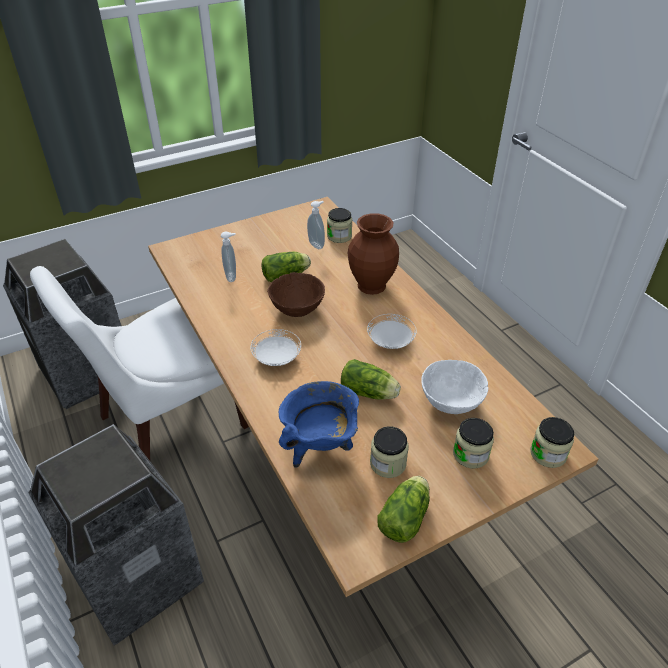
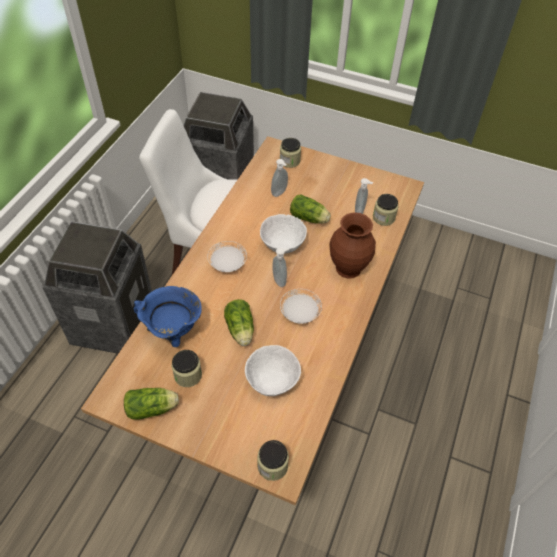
camera: 50 degrees right, 10 degrees up
brown bowl [267,272,325,317] -> white bowl [260,214,307,253]
jar [453,418,494,468] -> jar moved to [280,138,301,168]
none -> soap dispenser [272,248,289,287]

